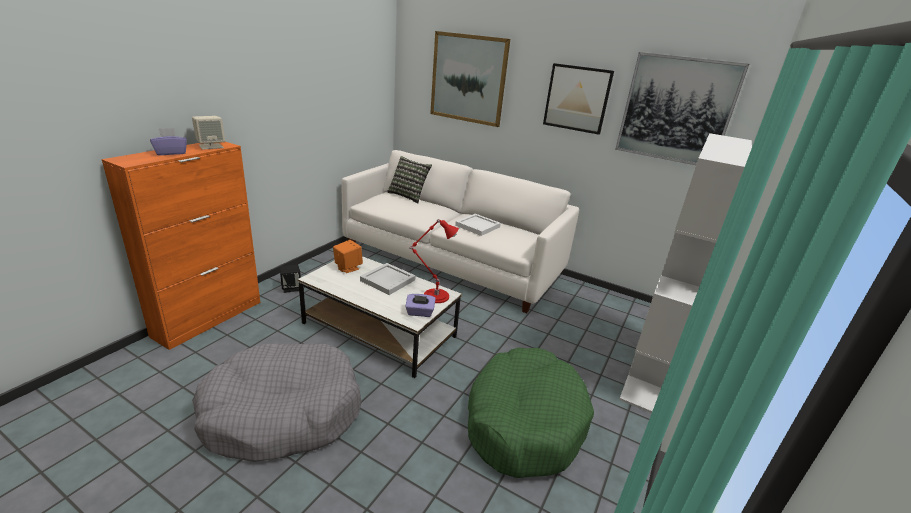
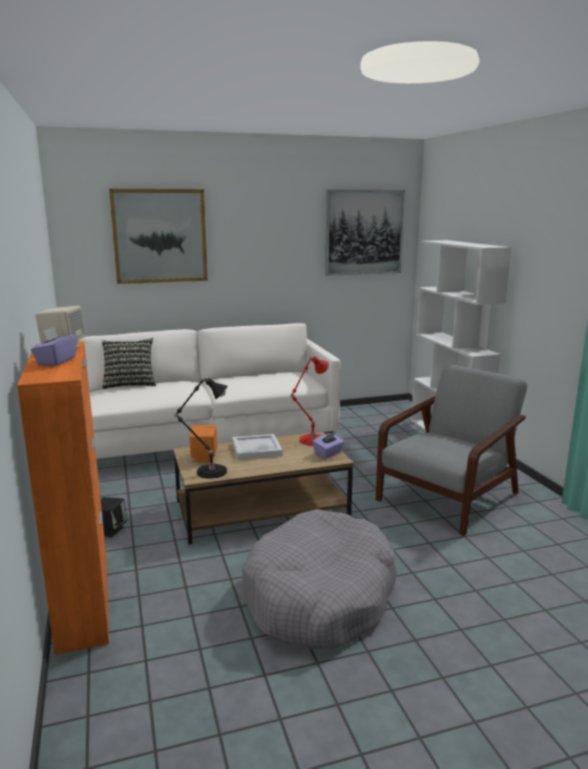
camera: 45 degrees left, 10 degrees down
white coffee table [298,256,462,378] -> brown coffee table [173,431,354,544]
white tray [455,214,501,236] -> none
green dog bed [468,348,594,478] -> grey armchair [376,365,527,536]
picture [543,63,614,135] -> none
none -> black table lamp [173,377,228,479]

